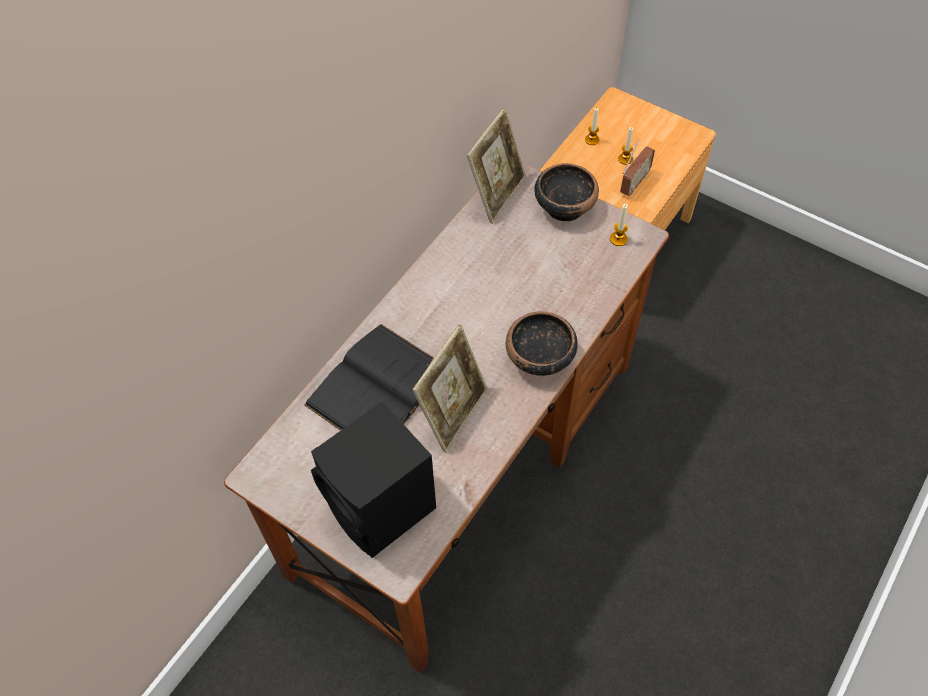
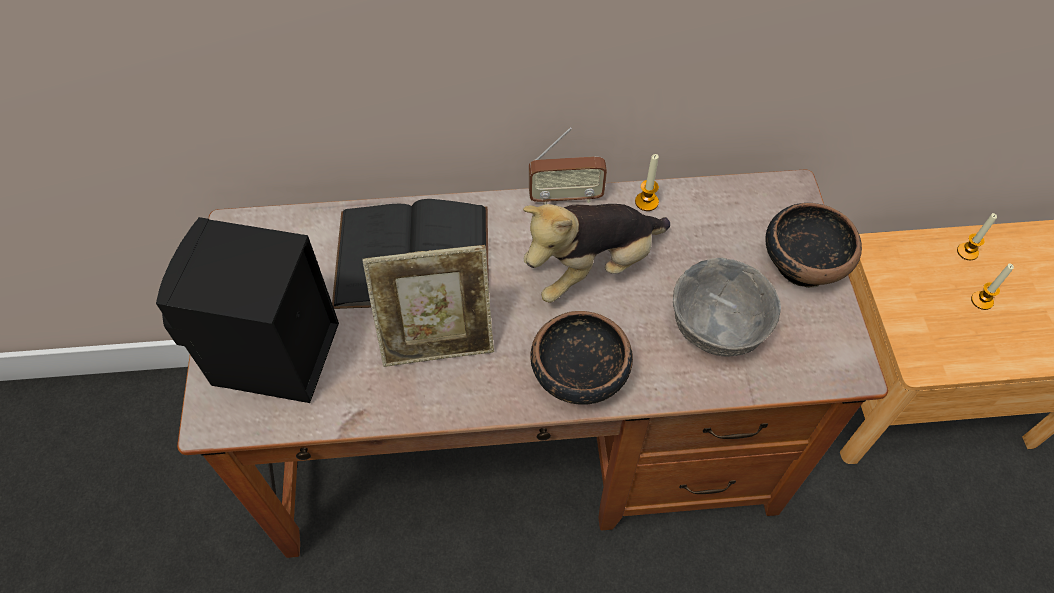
camera: 50 degrees right, 0 degrees up
picture frame [467,108,526,224] -> none
candle [610,204,628,246] -> candle moved to [635,154,659,211]
radio [620,139,655,196] -> radio moved to [529,127,607,205]
none -> plush toy [523,204,670,303]
none -> grey bowl [673,258,781,357]

